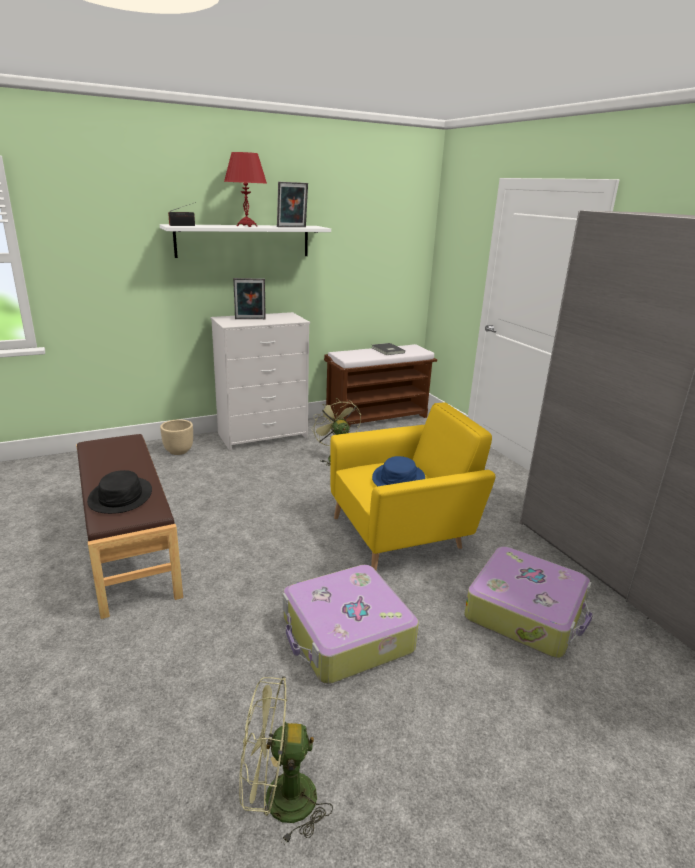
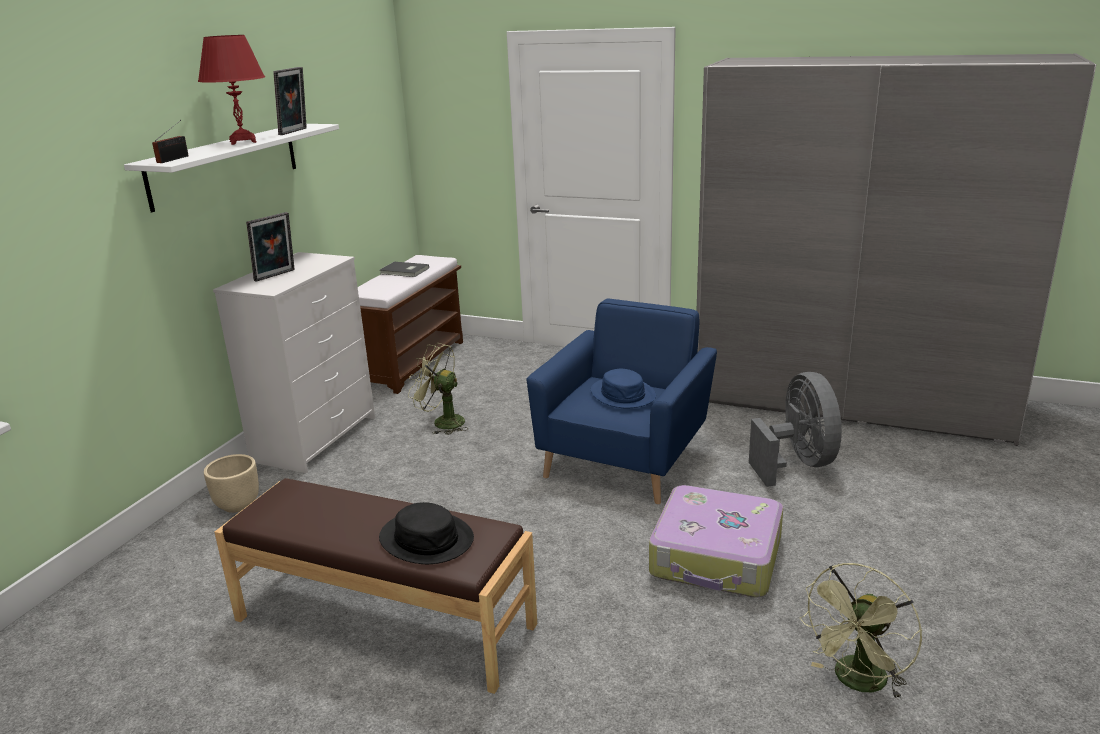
camera: 40 degrees left, 0 degrees up
yellow armchair [330,402,495,571] -> blue armchair [526,299,717,504]
suitcase [464,547,593,658] -> grey fan [749,372,842,487]

